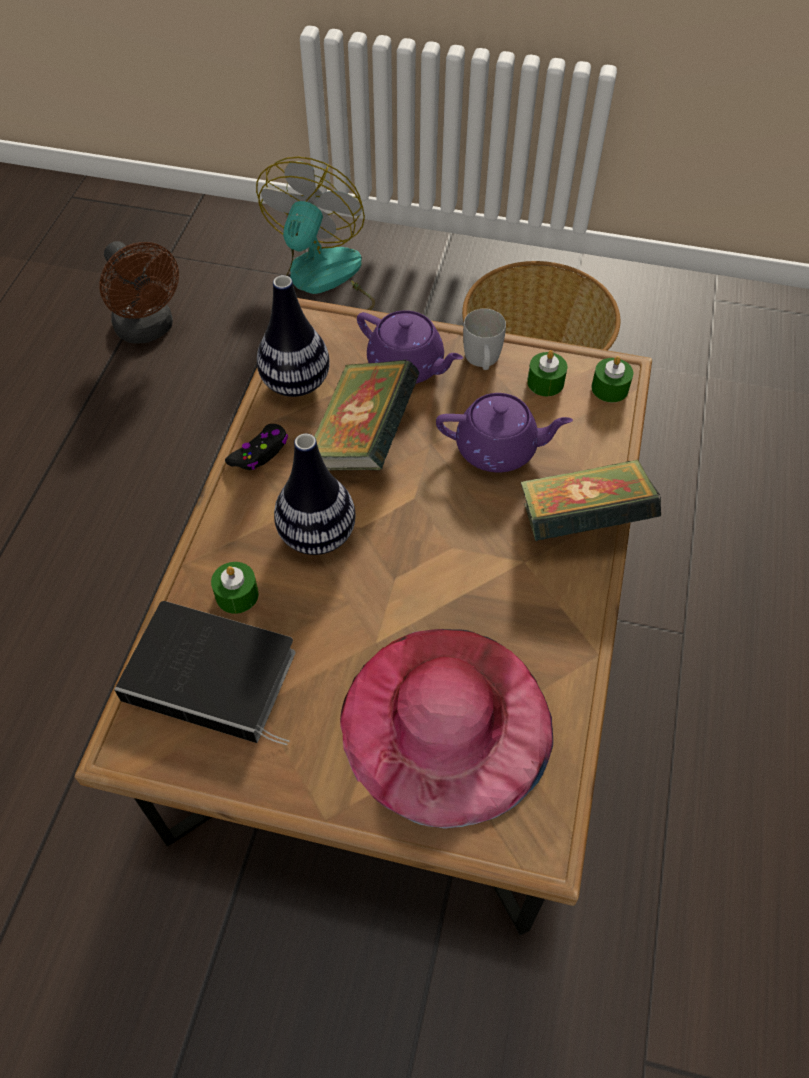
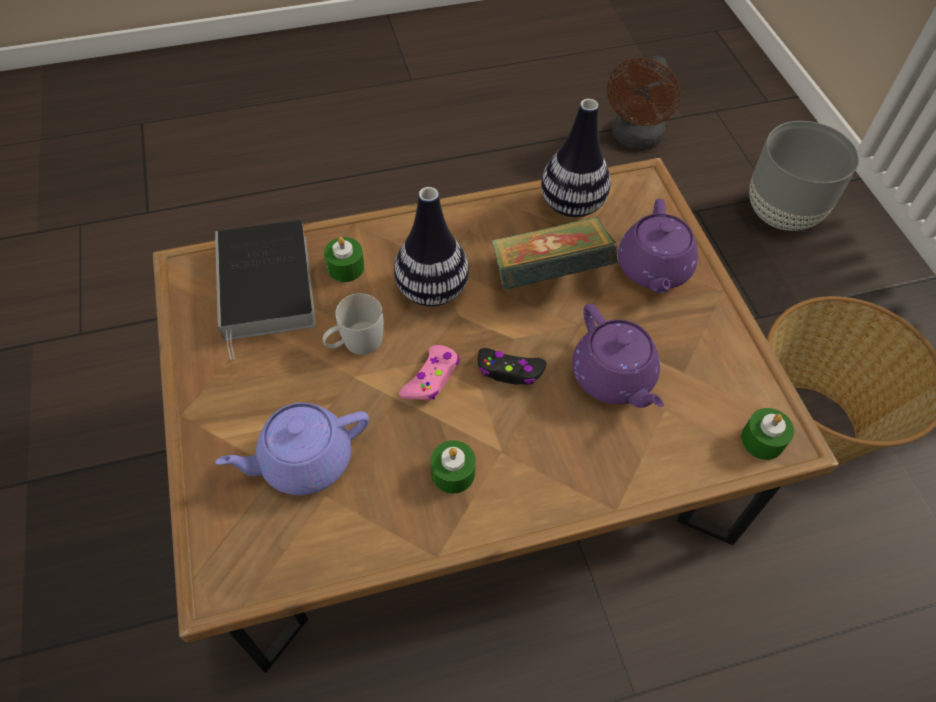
camera: 60 degrees right, 0 degrees up
black game controller [225,424,288,470] -> black game controller moved to [478,348,546,385]
fan [256,157,375,310] -> grey planter [749,121,859,231]
pink hat [340,629,553,829] -> purple teapot [215,403,369,495]
white mug [463,309,506,370] -> white mug moved to [323,293,384,355]
book [521,459,661,541] -> none
green candle [527,350,567,396] -> green candle moved to [431,440,476,494]
none -> pink game controller [399,345,460,401]

